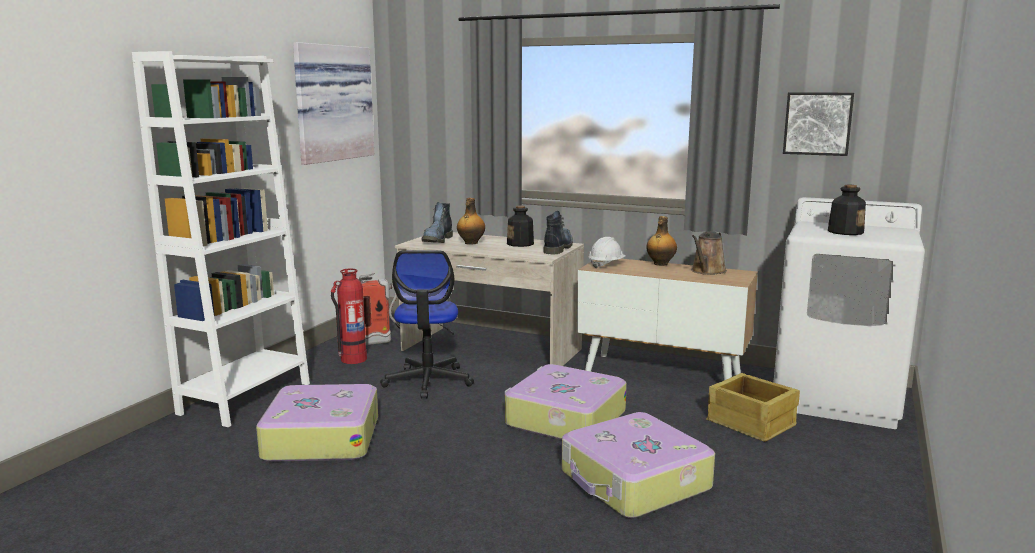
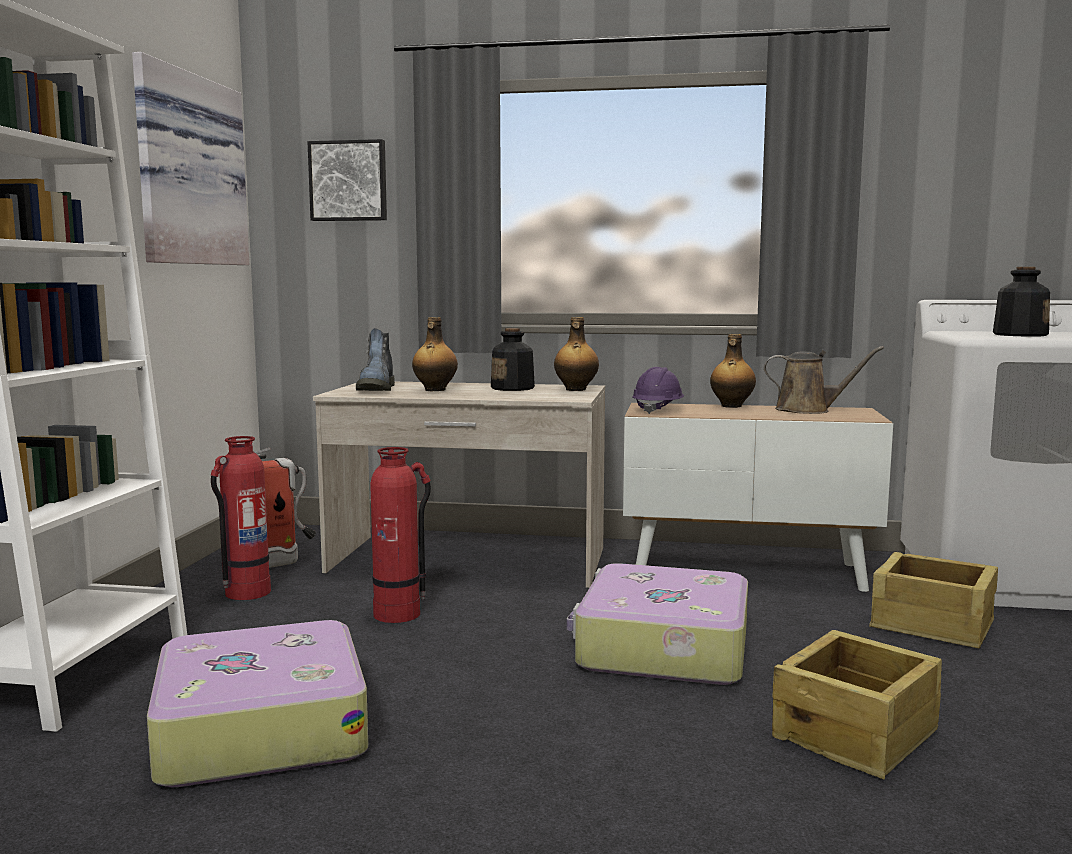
camera: 15 degrees left, 5 degrees down
office chair [380,250,474,399] -> fire extinguisher [370,447,431,623]
boot [543,211,573,254] -> bottle [554,317,599,391]
suitcase [562,412,715,518] -> crate [772,630,942,779]
white hard hat [589,237,626,268] -> purple hard hat [632,367,684,414]
brown watering can [691,231,727,275] -> brown watering can turned 90 degrees counterclockwise [764,346,884,414]
picture [783,92,854,156] -> picture moved to [307,139,387,221]

